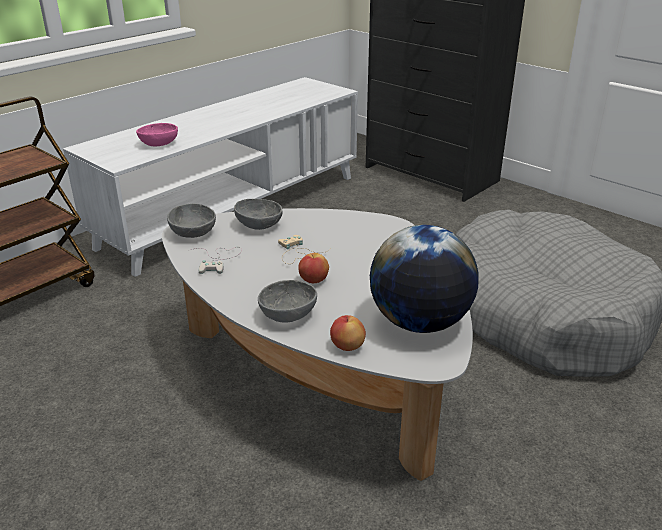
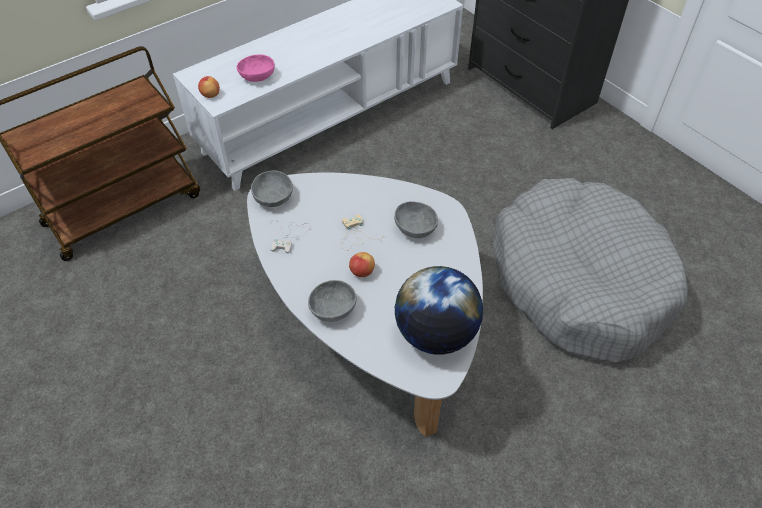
camera: 10 degrees right, 20 degrees up
grey bowl [234,199,283,230] -> grey bowl moved to [394,202,438,238]
apple [330,315,366,351] -> apple moved to [198,76,220,98]

